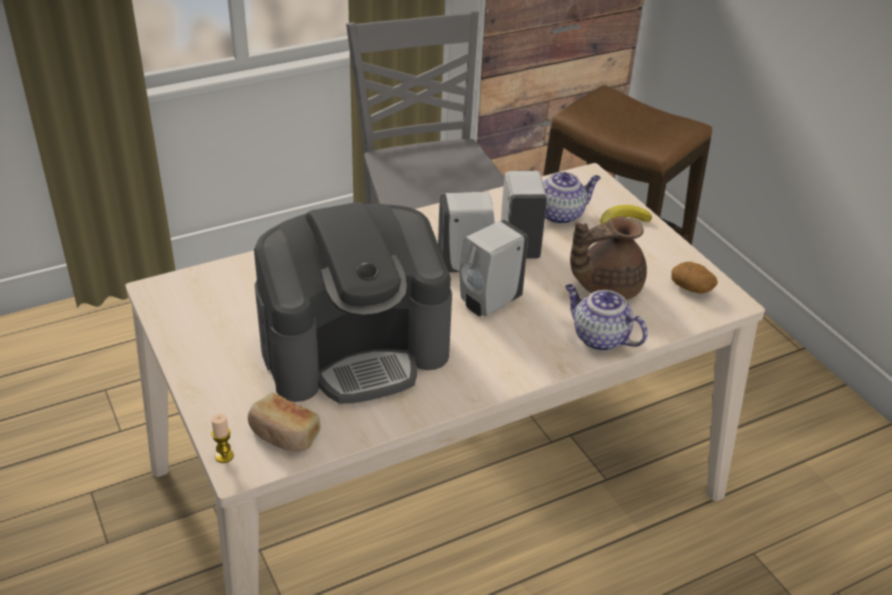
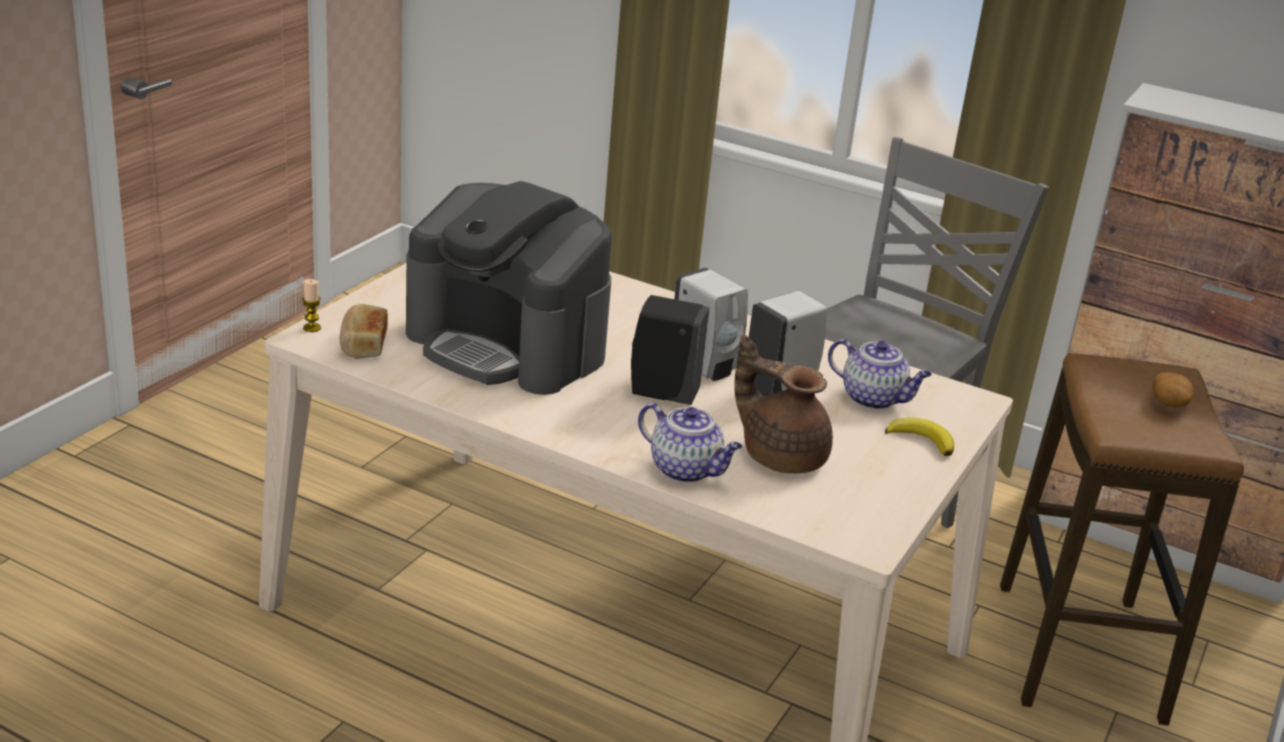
camera: 55 degrees right, 10 degrees down
white soap dispenser [460,220,528,316] -> black soap dispenser [631,295,709,405]
teapot [565,284,648,351] -> teapot turned 120 degrees clockwise [638,403,743,483]
potato [671,262,718,294] -> potato moved to [1152,373,1194,407]

